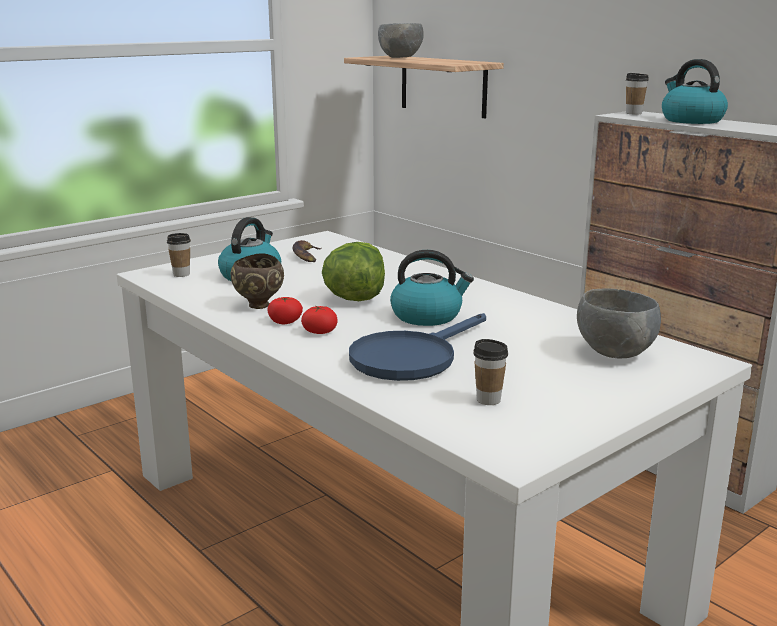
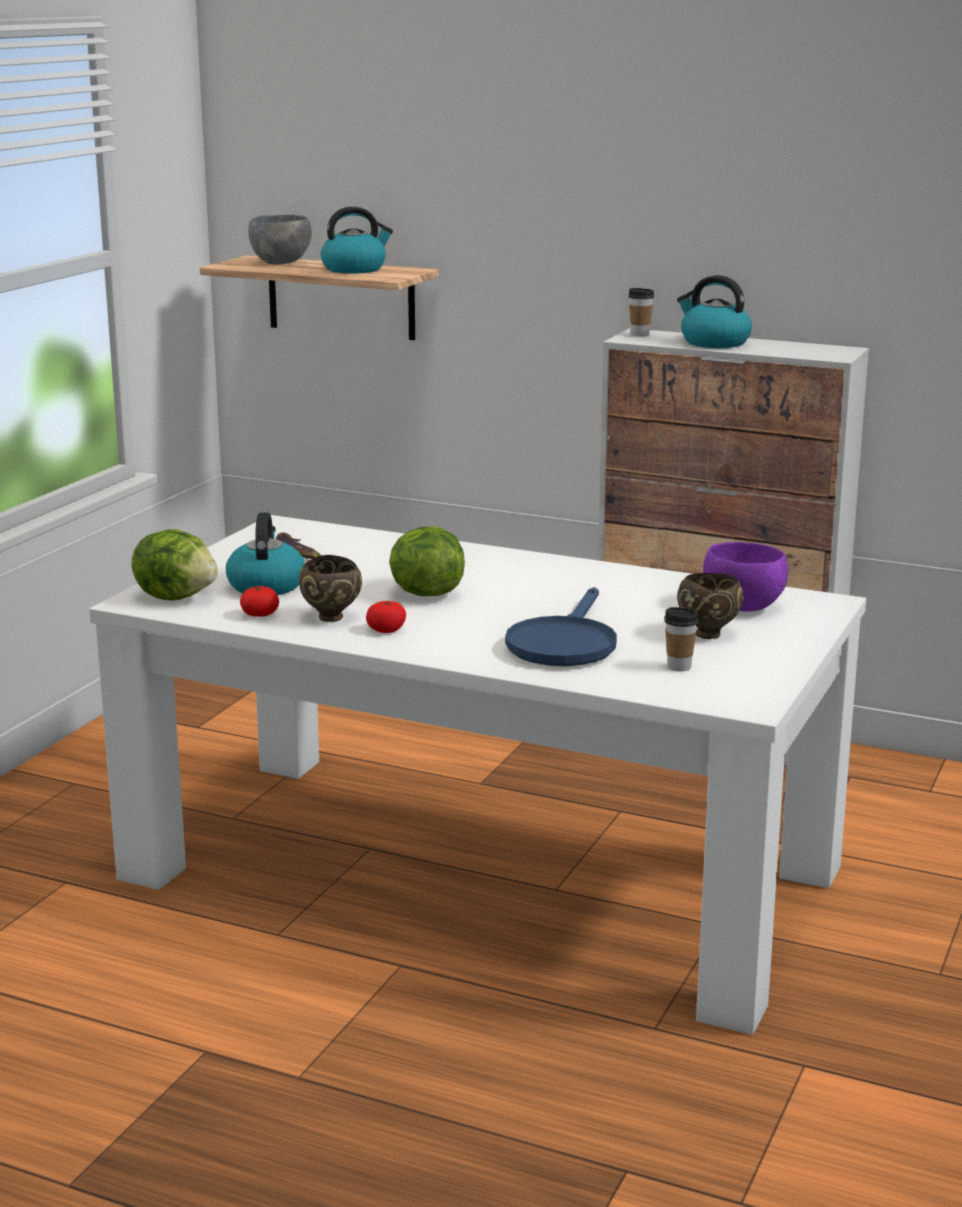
camera: 25 degrees left, 0 degrees up
cup [167,233,191,277] -> lettuce [132,529,218,601]
tomato [301,305,338,334] -> tomato moved to [240,586,279,617]
kettle [390,250,474,326] -> kettle moved to [321,207,393,274]
grey bowl [577,289,661,359] -> purple bowl [703,542,788,612]
none -> brown bowl [677,573,743,639]

